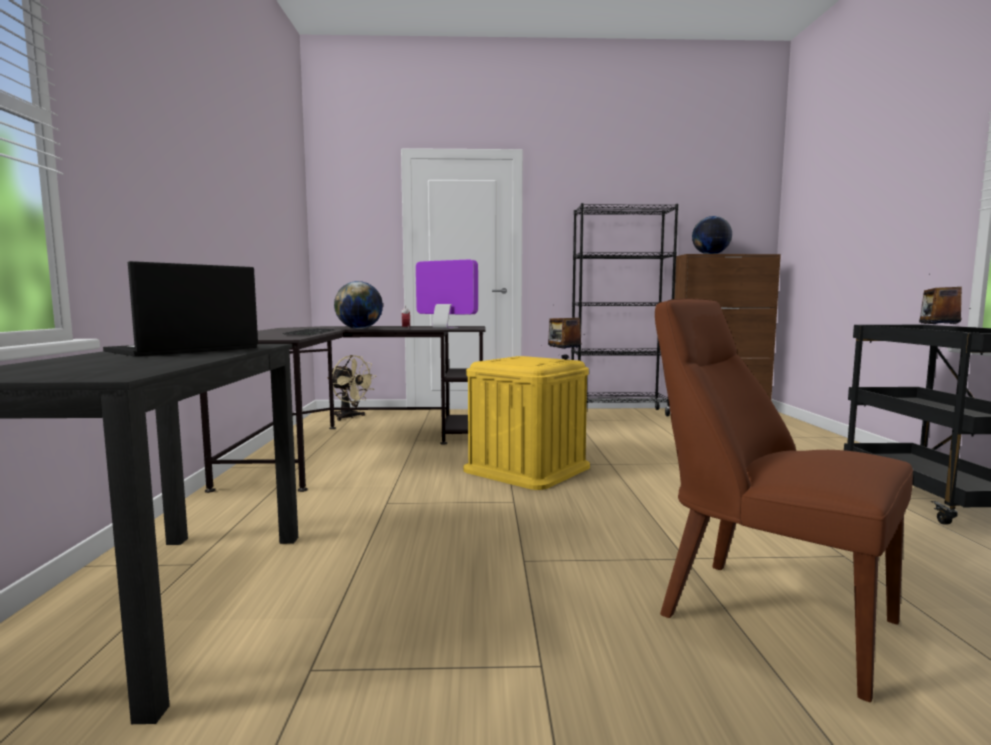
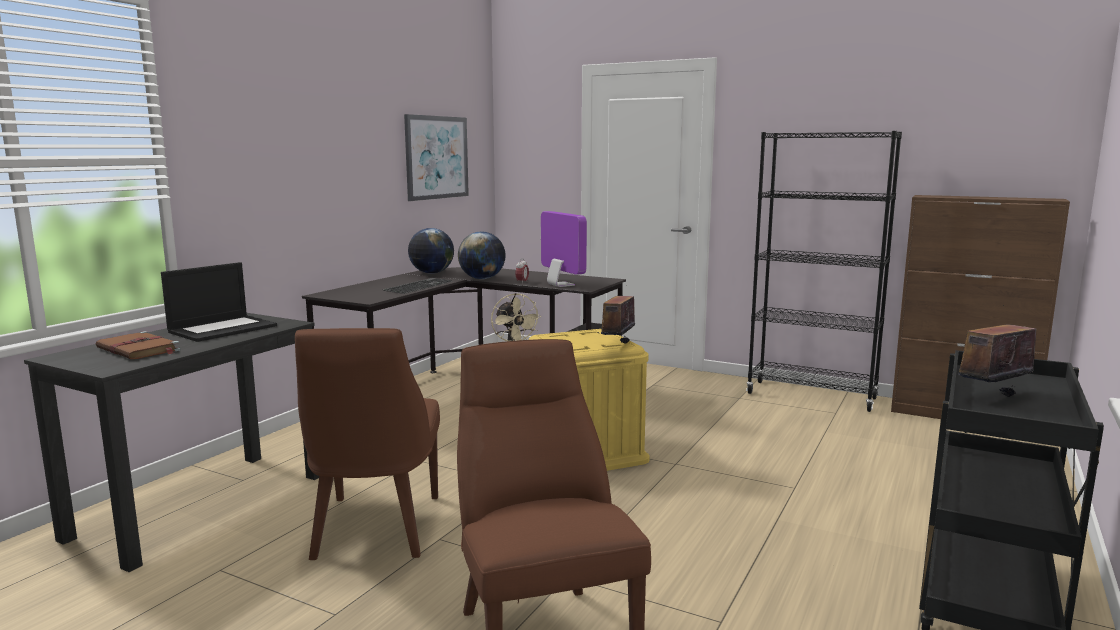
camera: 30 degrees right, 5 degrees up
laptop [103,261,258,357] -> laptop turned 150 degrees clockwise [161,262,277,342]
globe [692,216,732,254] -> globe moved to [408,228,454,274]
none -> brown book [96,331,180,359]
none -> brown chair [295,328,440,560]
none -> picture [404,114,469,201]

